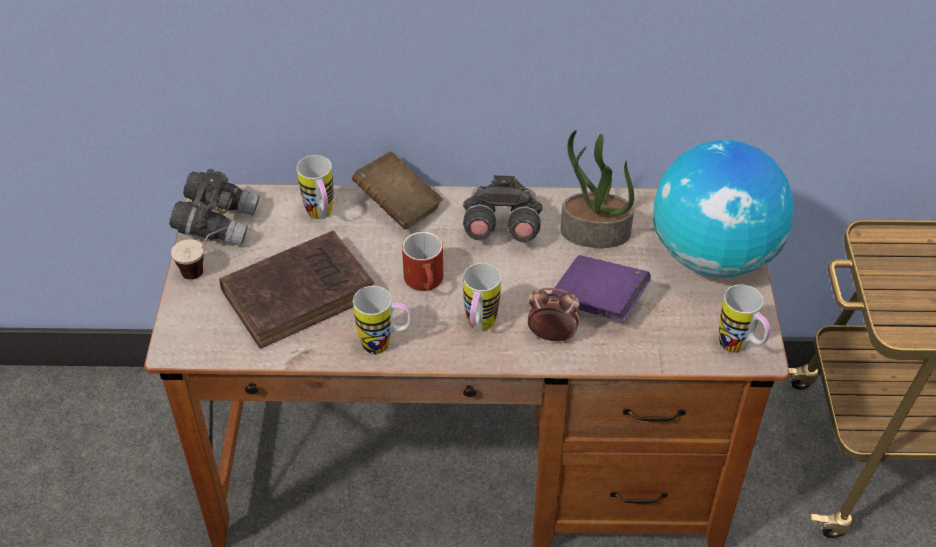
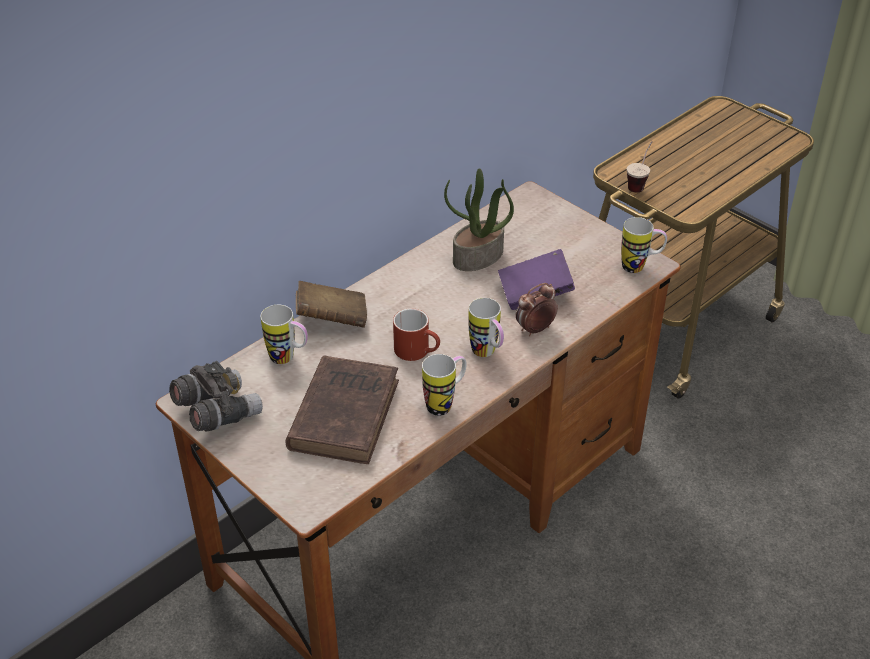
camera: 45 degrees left, 5 degrees down
cup [171,227,227,280] -> cup moved to [627,141,653,192]
grey binoculars [463,175,542,242] -> none
globe [653,140,794,277] -> none

